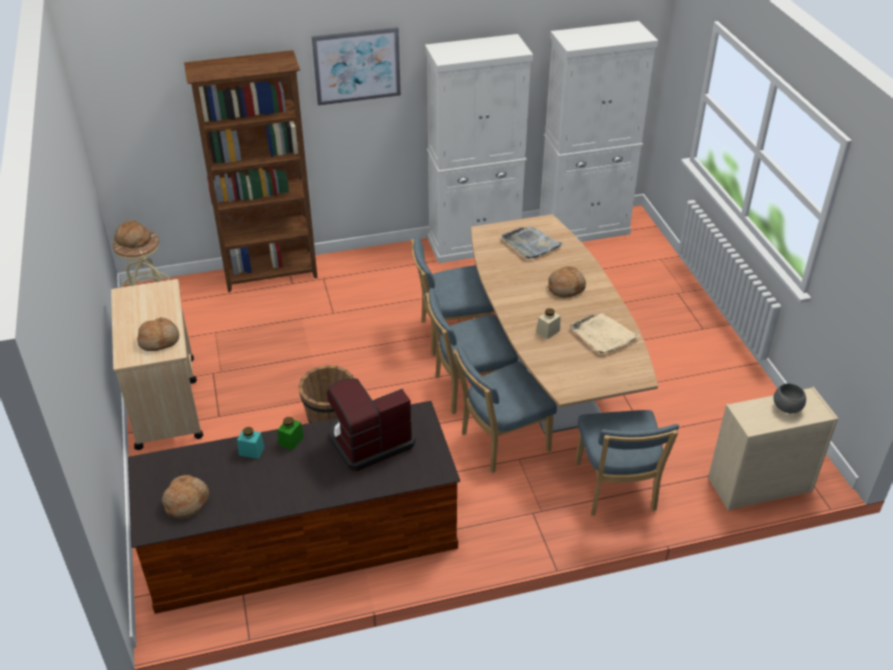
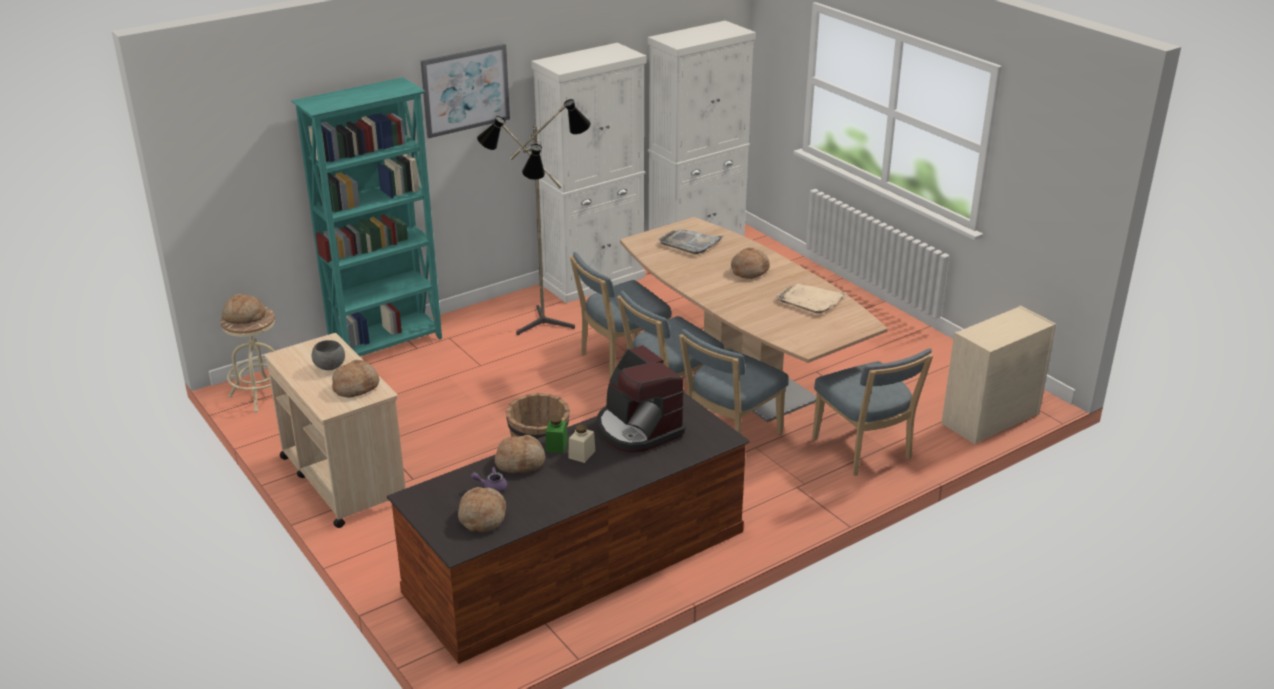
camera: 20 degrees left, 10 degrees down
brown bookcase [184,50,318,292] -> turquoise bookcase [291,77,442,356]
turquoise jar [237,427,264,459] -> bread [495,435,545,473]
coffee machine [327,378,416,471] -> coffee machine turned 75 degrees counterclockwise [597,345,686,453]
beige jar [536,308,560,339] -> beige jar moved to [568,424,595,463]
grey bowl [774,383,806,414] -> grey bowl moved to [312,340,345,370]
none -> purple teapot [471,467,507,493]
none -> floor lamp [477,99,591,335]

